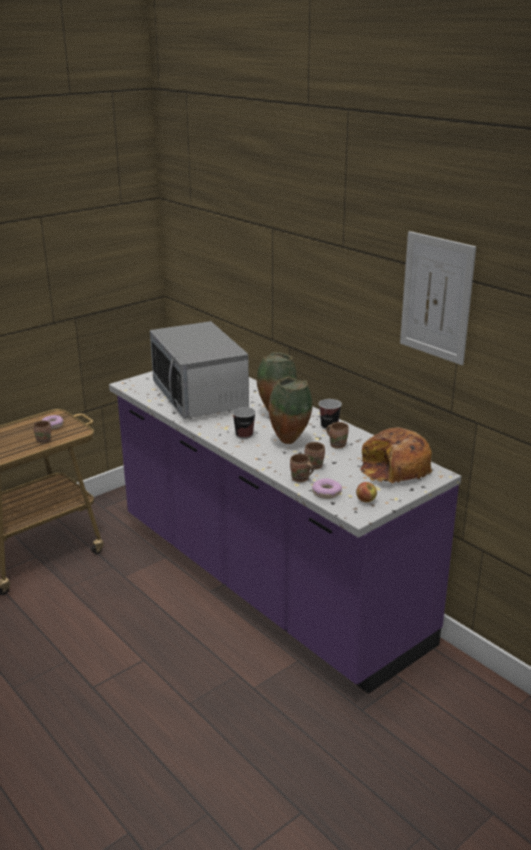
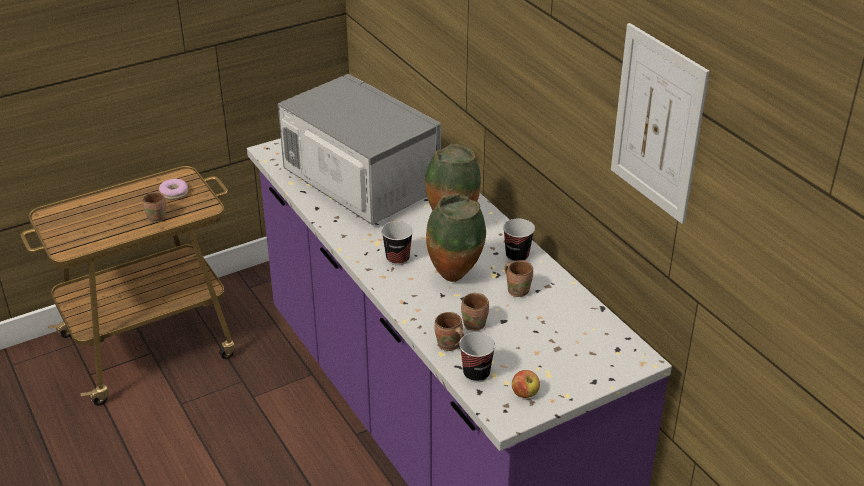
camera: 10 degrees right, 10 degrees up
microwave [150,321,249,419] -> microwave turned 150 degrees clockwise [278,74,441,225]
donut [312,478,342,499] -> cup [459,332,496,382]
bread [360,427,432,484] -> none

